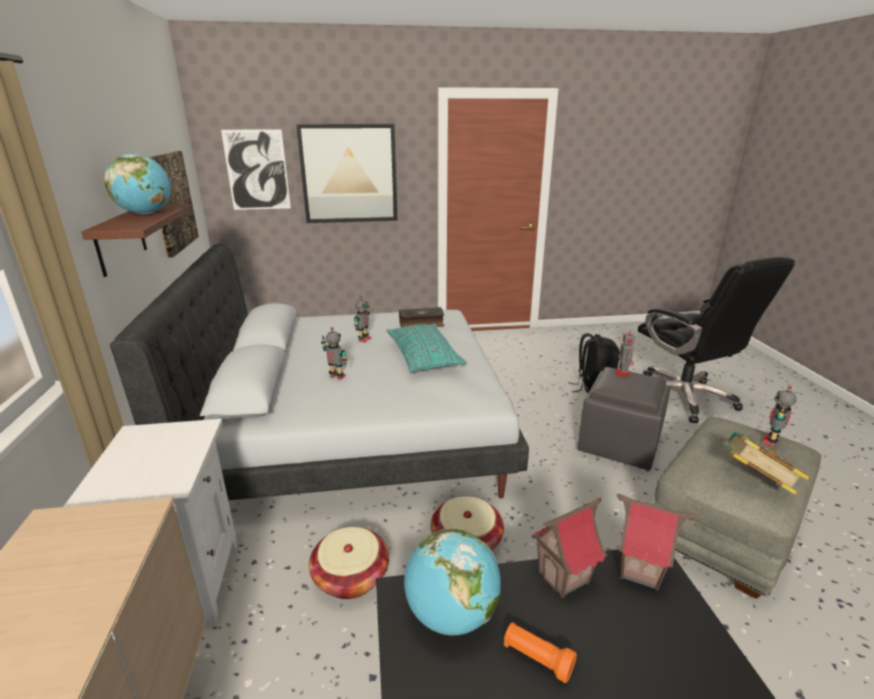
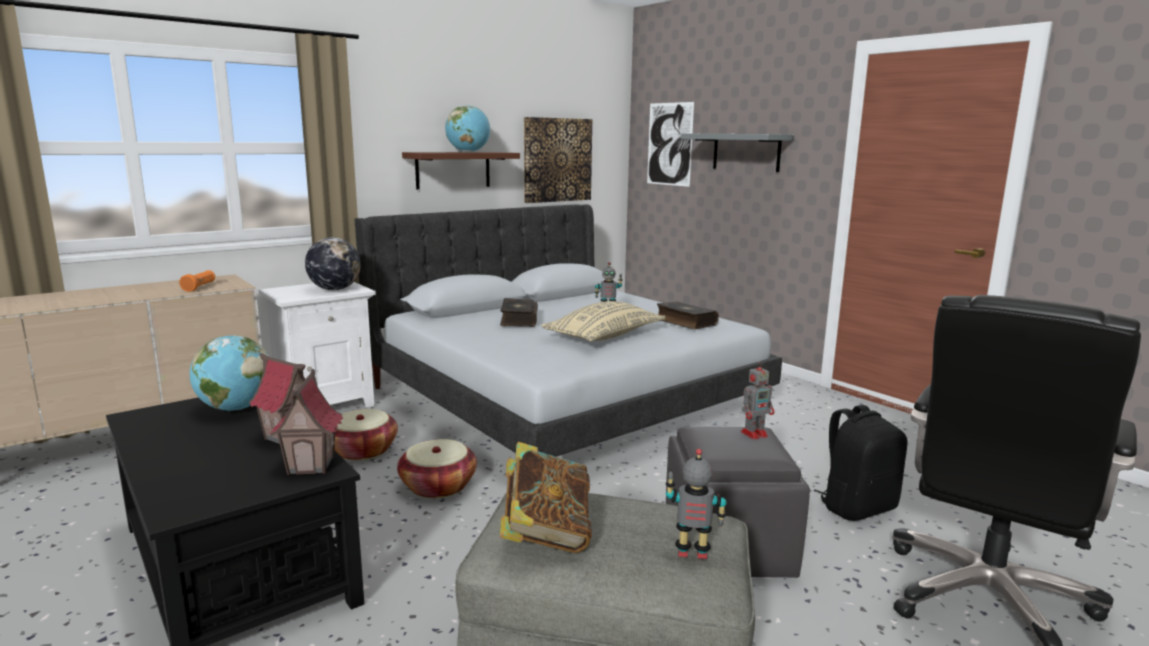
camera: 60 degrees right, 10 degrees down
picture [296,124,398,223] -> grey shelf [681,133,794,172]
toy robot [321,327,347,380] -> book [500,298,538,327]
turquoise pillow [386,324,467,372] -> beige pillow [542,301,665,341]
orange flashlight [504,622,577,683] -> orange flashlight moved to [179,270,215,292]
none -> globe [305,237,361,290]

